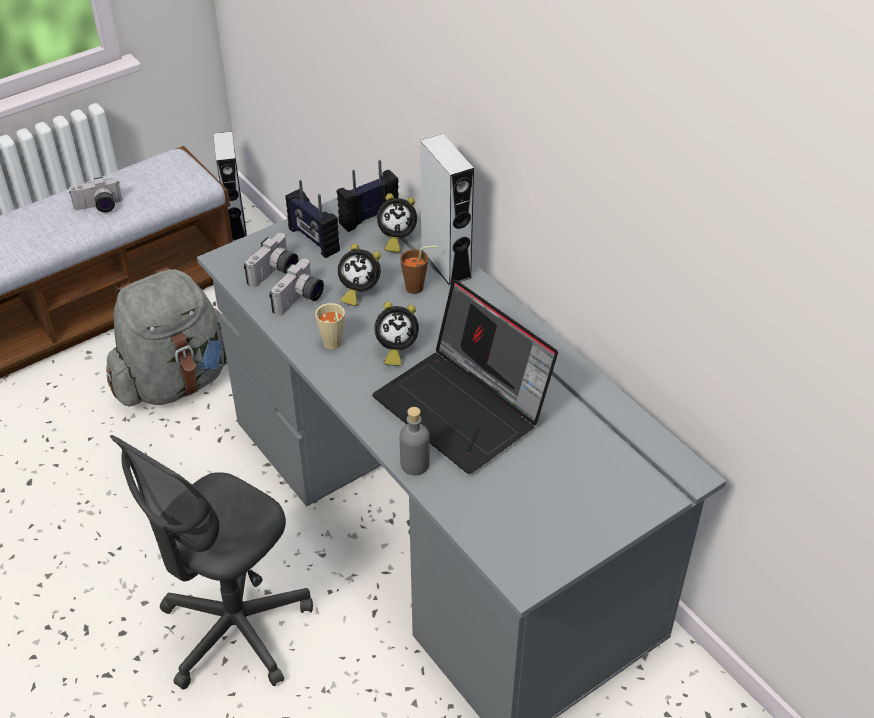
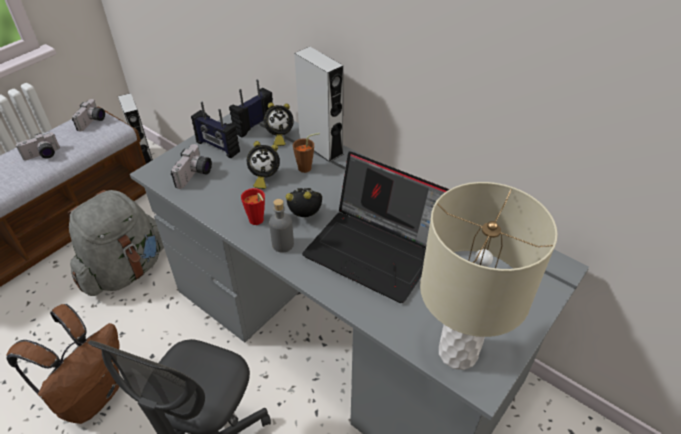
camera: 15 degrees left, 0 degrees up
camera [269,259,324,316] -> camera moved to [72,99,105,132]
beige cup [315,303,345,350] -> red cup [241,188,265,225]
alarm clock [374,302,419,366] -> alarm clock turned 150 degrees counterclockwise [286,188,322,217]
grey bottle [400,407,430,475] -> grey bottle moved to [269,199,294,253]
none -> brown backpack [6,304,120,424]
none -> beige table lamp [420,182,558,370]

